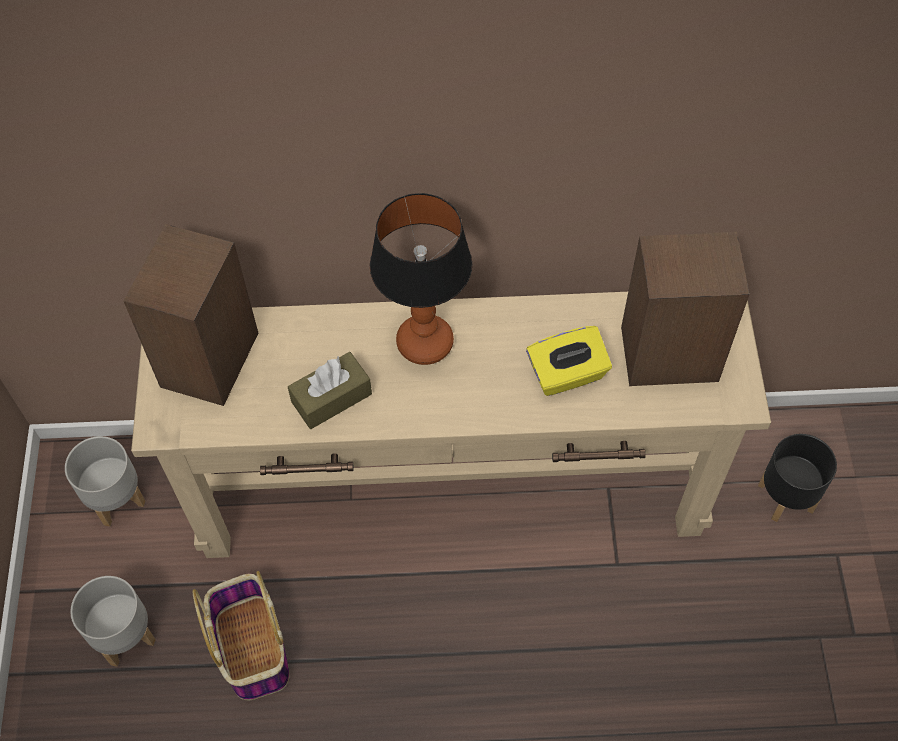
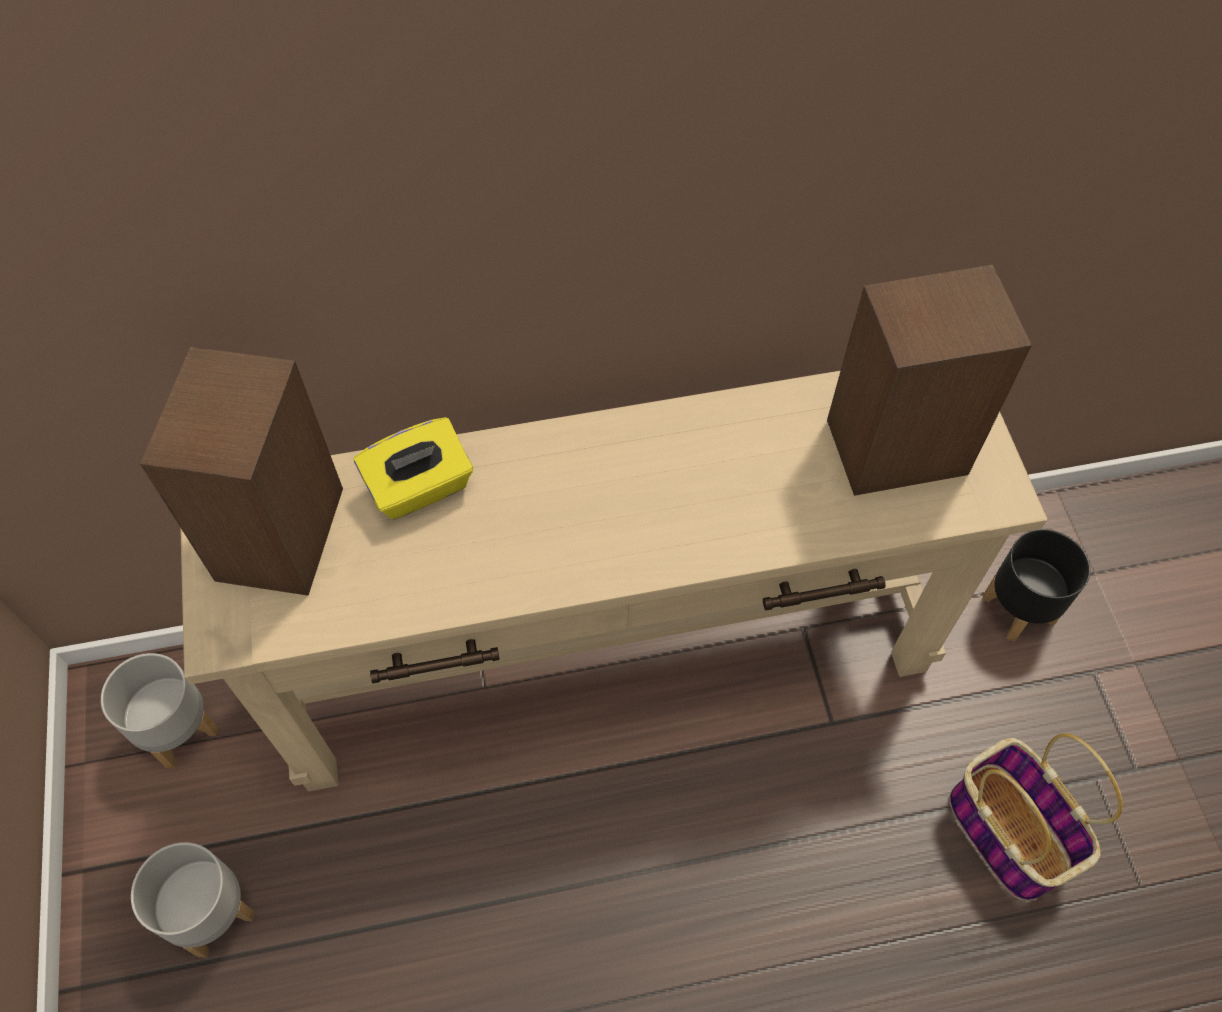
camera: 10 degrees left, 0 degrees up
basket [193,571,289,700] -> basket moved to [949,733,1123,901]
brown tissue box [288,352,372,429] -> none
table lamp [370,193,472,365] -> none
yellow tissue box [526,326,612,396] -> yellow tissue box moved to [354,417,473,520]

